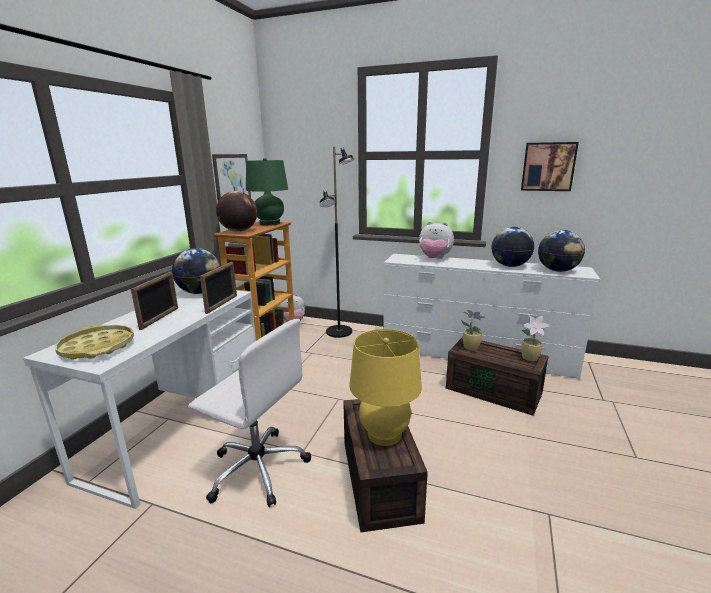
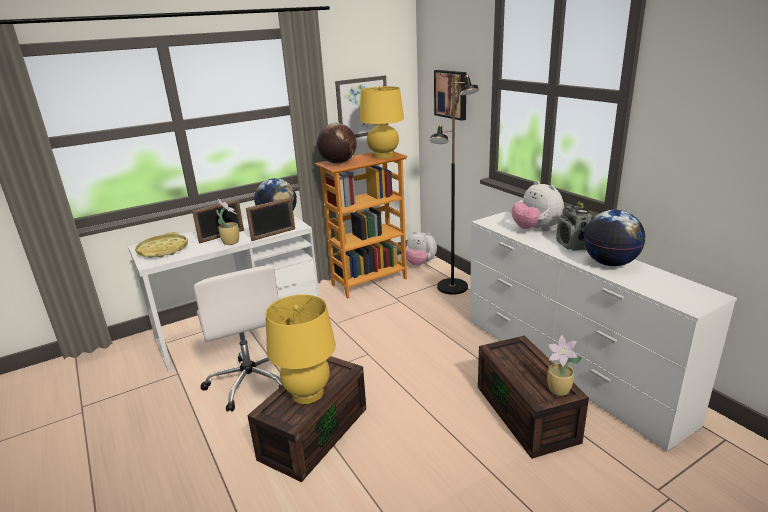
camera: 40 degrees right, 5 degrees up
green table lamp [246,158,288,226] -> yellow table lamp [360,86,404,159]
potted plant [461,309,486,350] -> potted plant moved to [216,199,239,245]
picture [521,142,579,191] -> picture moved to [434,70,467,121]
globe [538,230,585,272] -> none
none -> radio [556,202,592,251]

